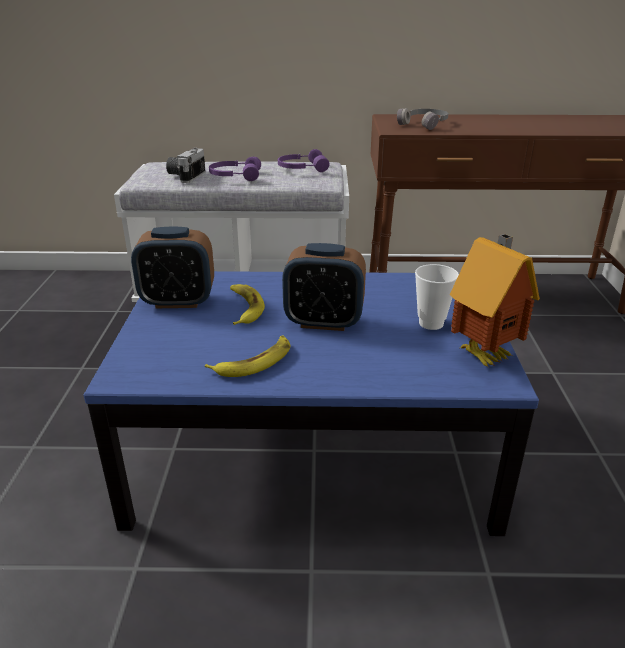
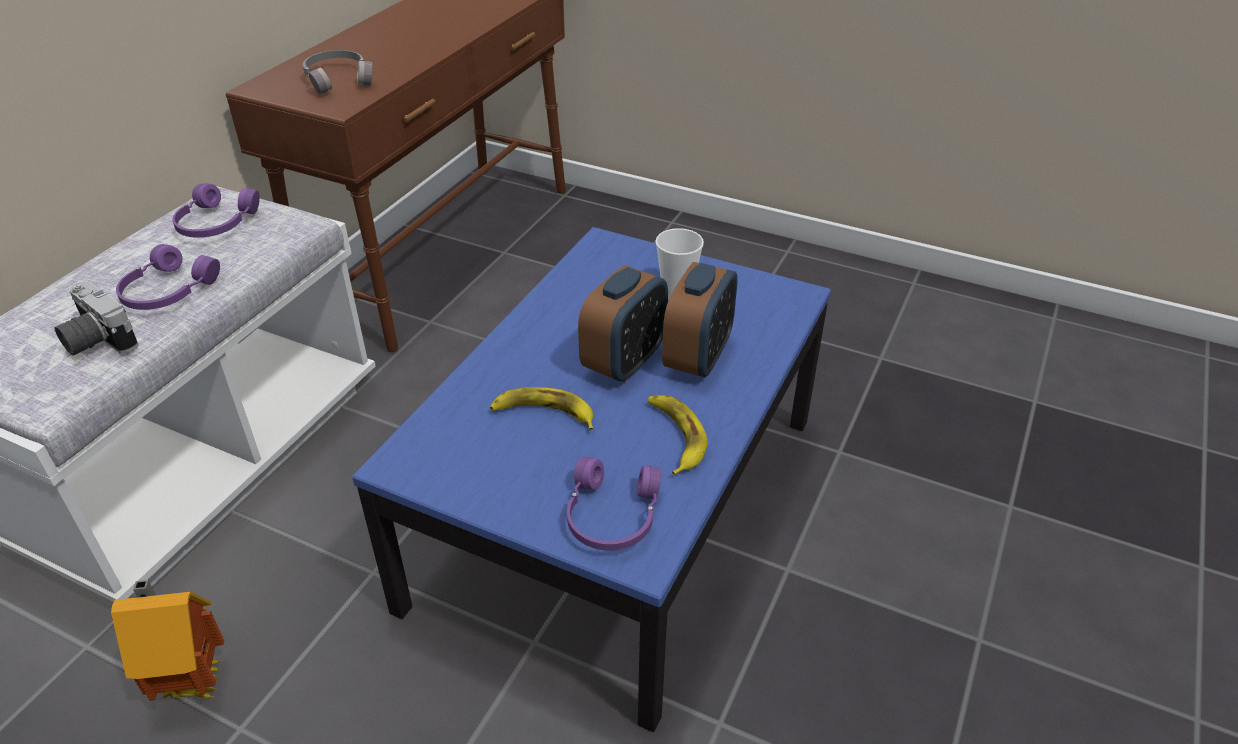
camera: 65 degrees left, 10 degrees up
alarm clock [131,227,214,308] -> alarm clock moved to [662,262,738,378]
toy house [450,234,540,368] -> toy house moved to [111,580,224,701]
none -> purple headphones [567,457,661,551]

